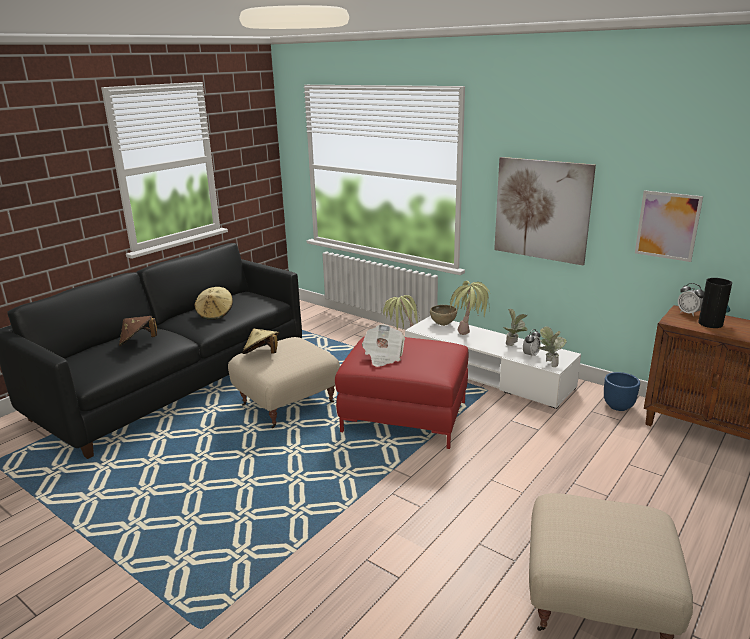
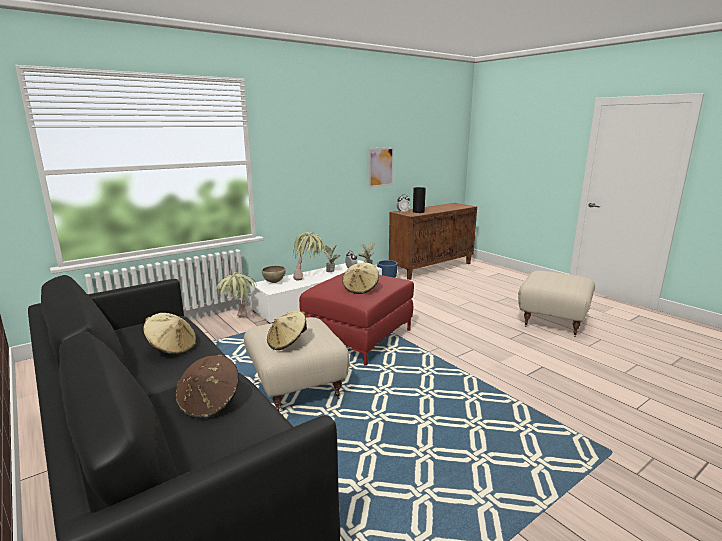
camera: 75 degrees left, 5 degrees down
newspaper [362,324,405,367] -> beige hat [342,263,379,294]
picture [494,157,596,265] -> none

